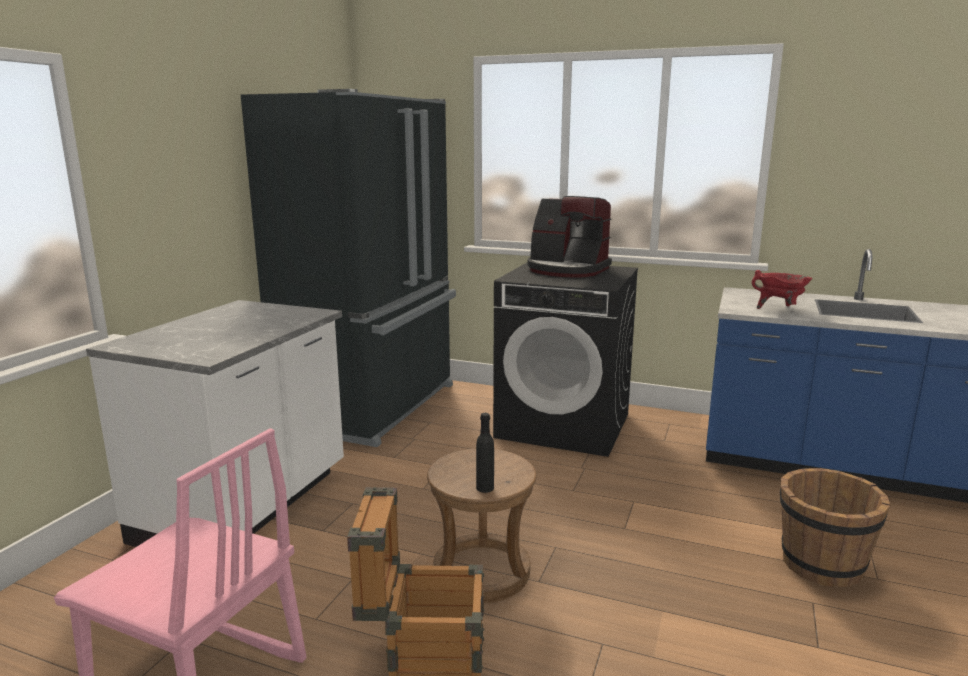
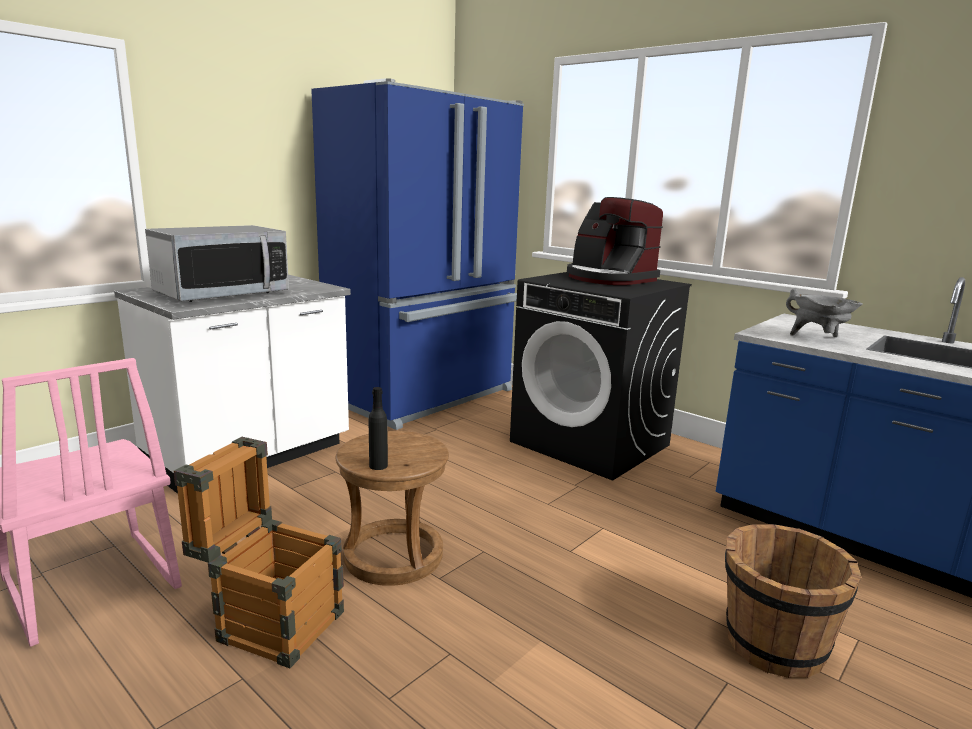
camera: 20 degrees right, 0 degrees up
black fridge [241,89,456,447] -> blue fridge [311,78,524,430]
red cooking pot [752,270,813,309] -> grey cooking pot [786,289,862,337]
none -> microwave [145,225,289,302]

